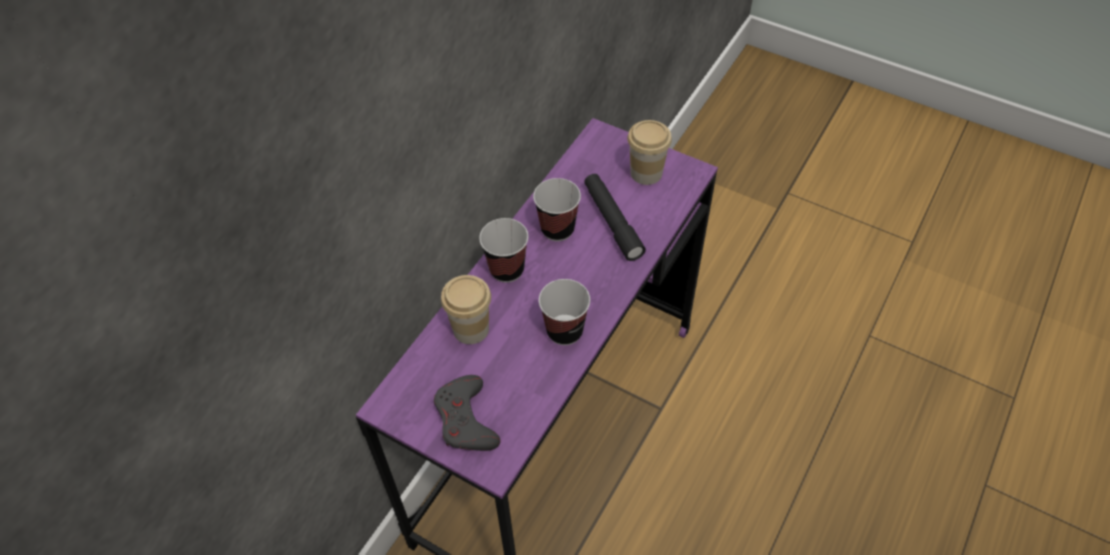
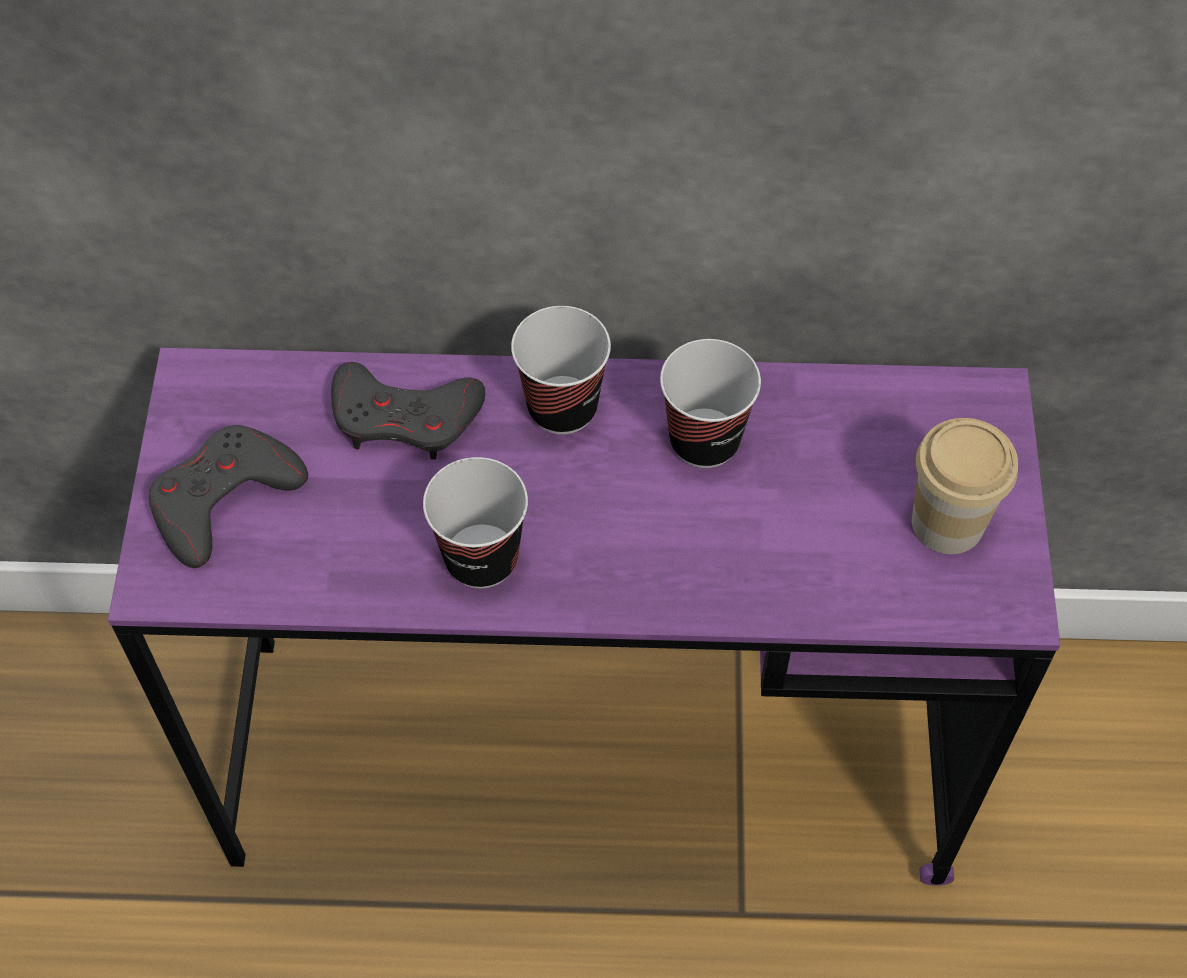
camera: 60 degrees right, 5 degrees up
cup [441,275,491,344] -> grey game controller [331,362,485,460]
black flashlight [584,174,646,261] -> none

